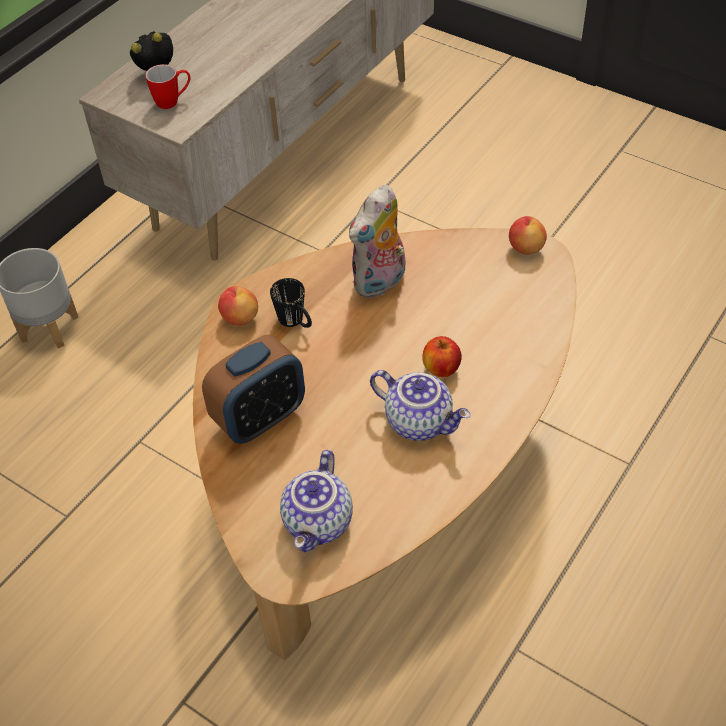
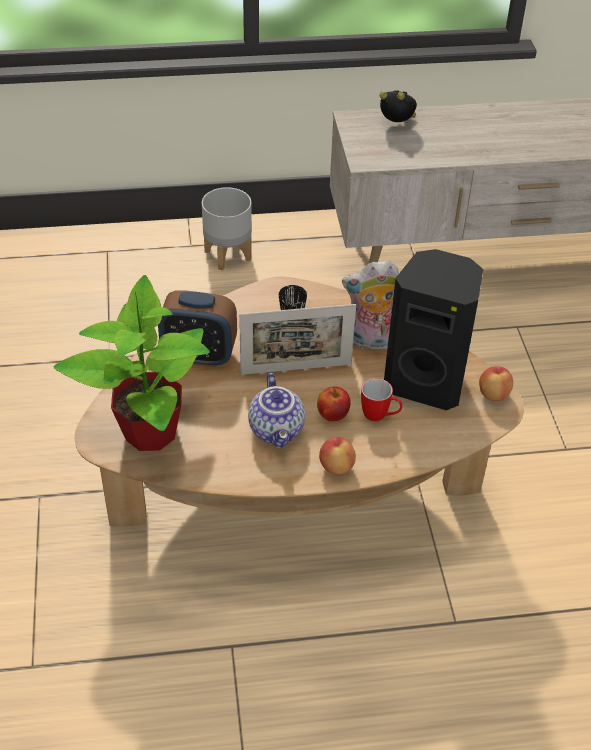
camera: 45 degrees right, 5 degrees down
mug [145,64,190,109] -> mug moved to [361,378,403,421]
apple [218,286,258,326] -> apple moved to [319,437,356,475]
teapot [280,450,353,552] -> potted plant [54,275,210,451]
none -> picture frame [239,304,356,375]
none -> black speaker [384,249,483,410]

